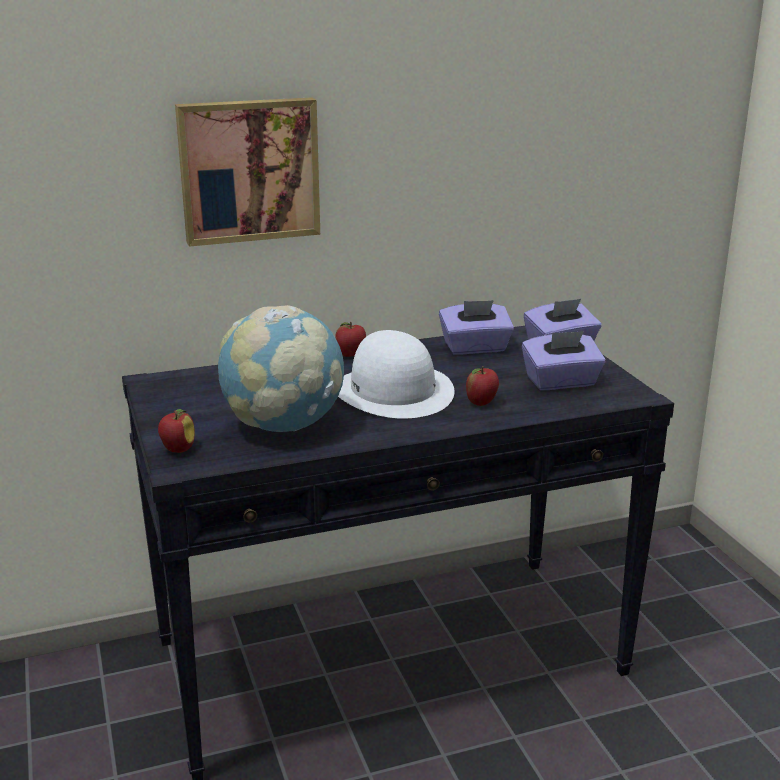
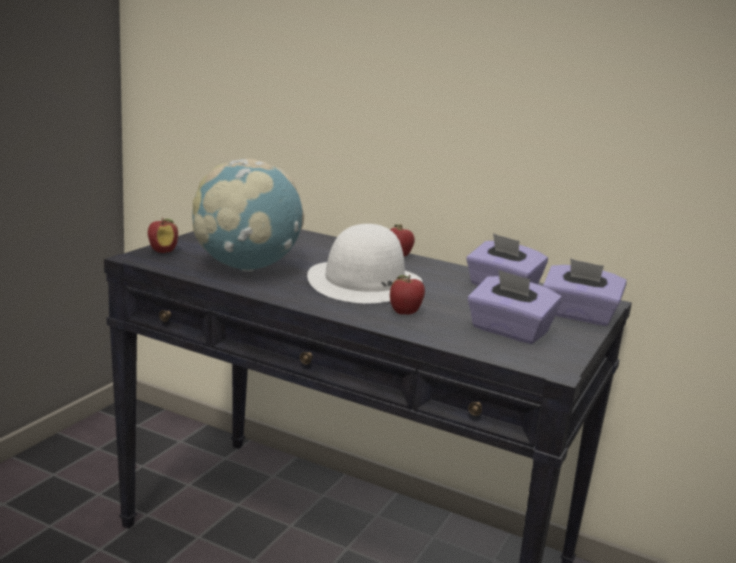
camera: 45 degrees right, 5 degrees down
picture [175,97,320,247] -> none

